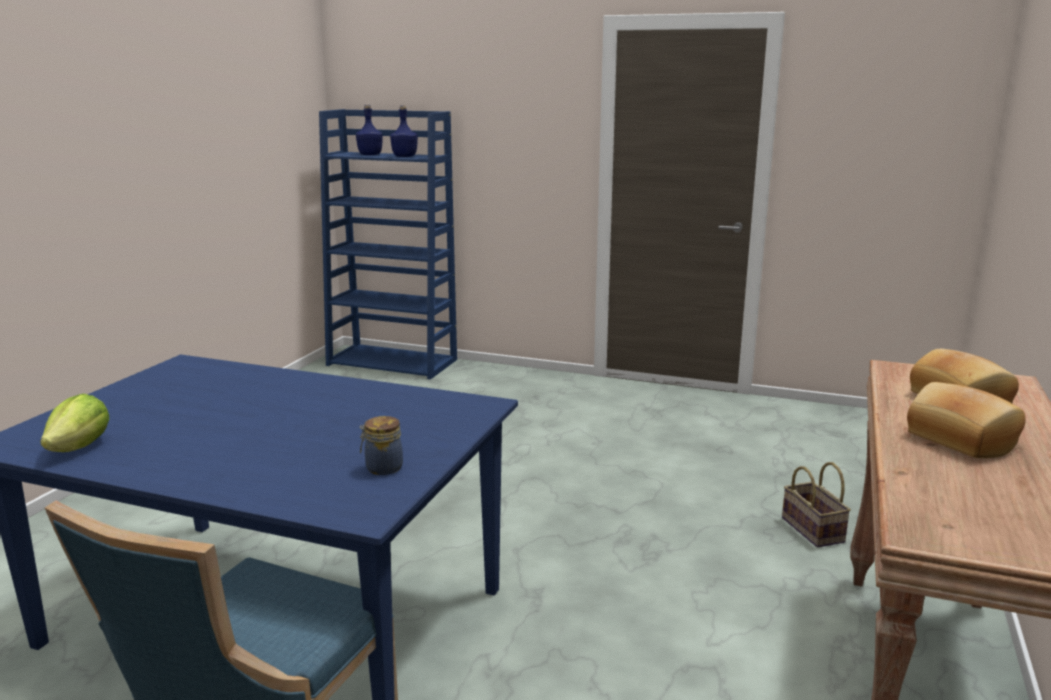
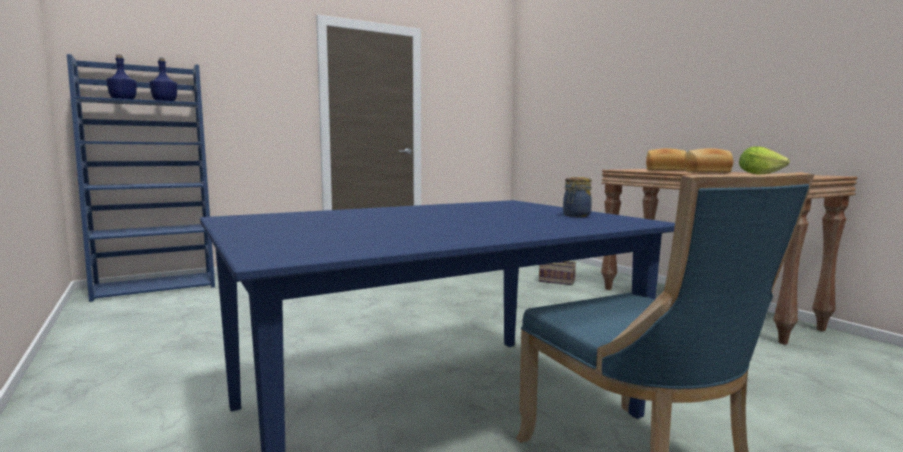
camera: 50 degrees left, 10 degrees down
lettuce [40,394,109,452] -> lettuce moved to [739,146,790,174]

